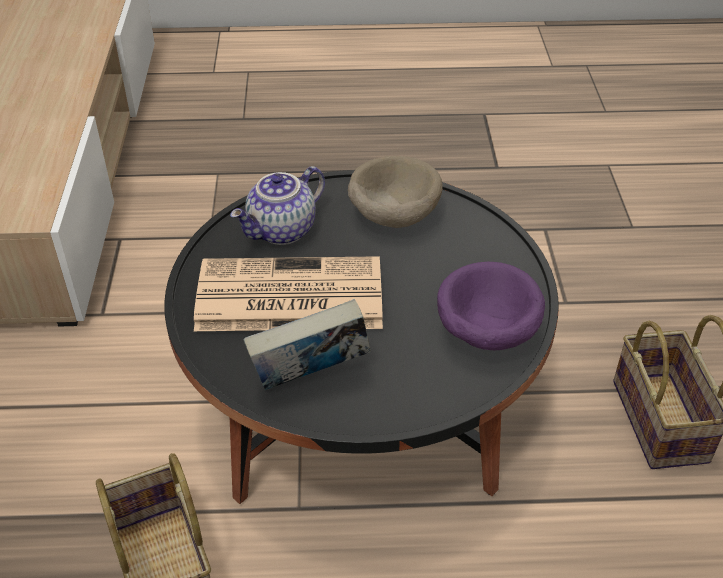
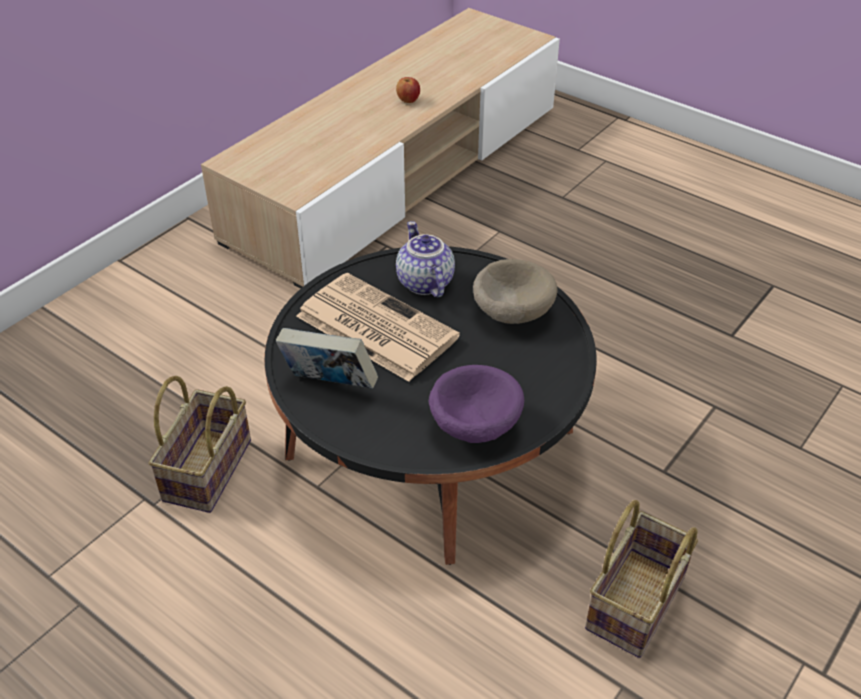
camera: 40 degrees right, 0 degrees up
teapot [230,166,325,245] -> teapot turned 75 degrees clockwise [396,221,455,298]
none -> apple [396,77,420,103]

